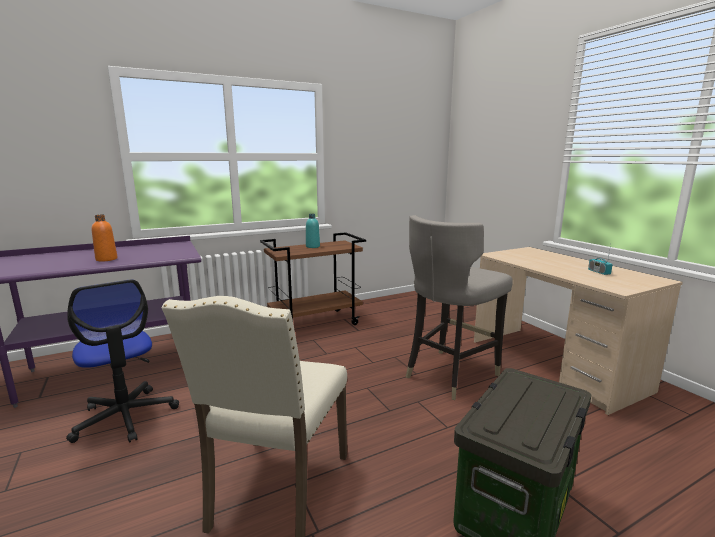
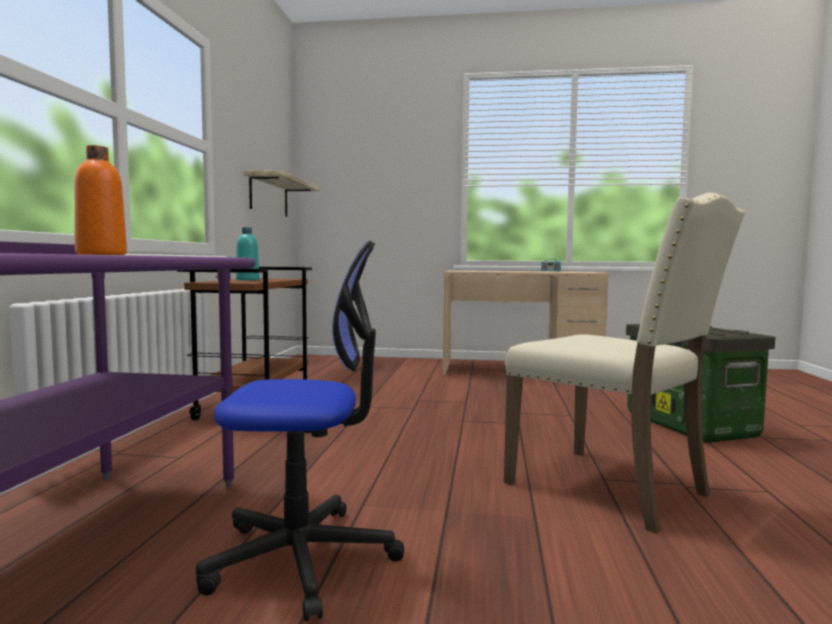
camera: 55 degrees left, 10 degrees down
grey stool [406,215,513,400] -> none
none -> shelf [243,170,320,217]

